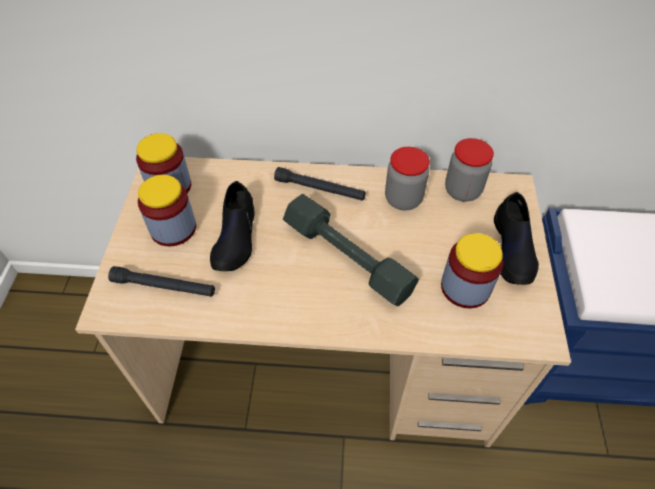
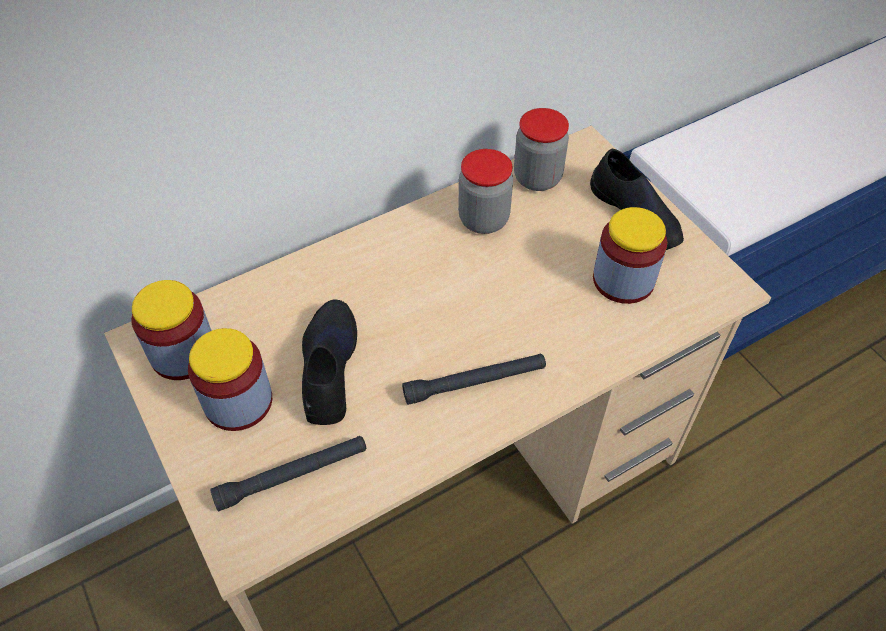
camera: 35 degrees left, 0 degrees up
black shoe [210,181,255,271] -> black shoe turned 150 degrees counterclockwise [302,300,357,425]
black flashlight [274,167,366,201] -> black flashlight moved to [402,354,546,405]
grey dumbbell [283,194,419,306] -> none

